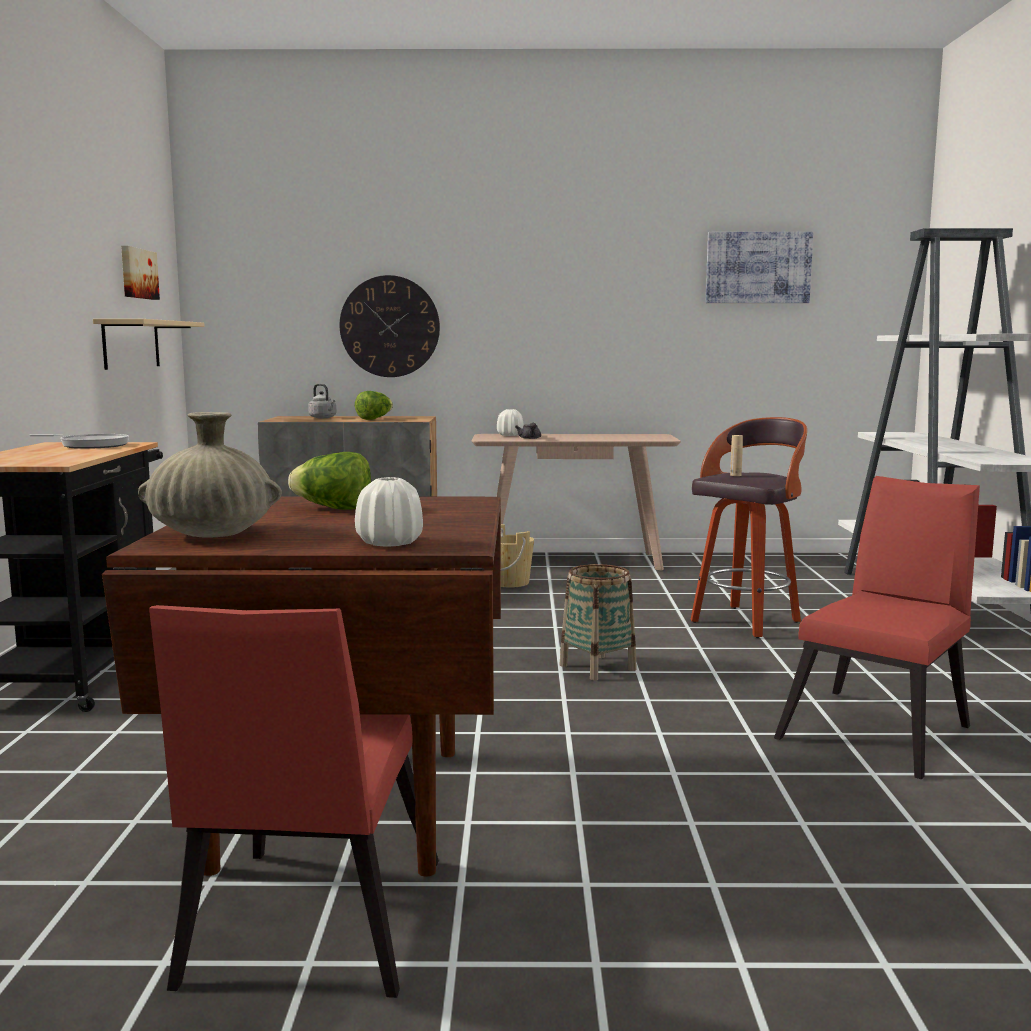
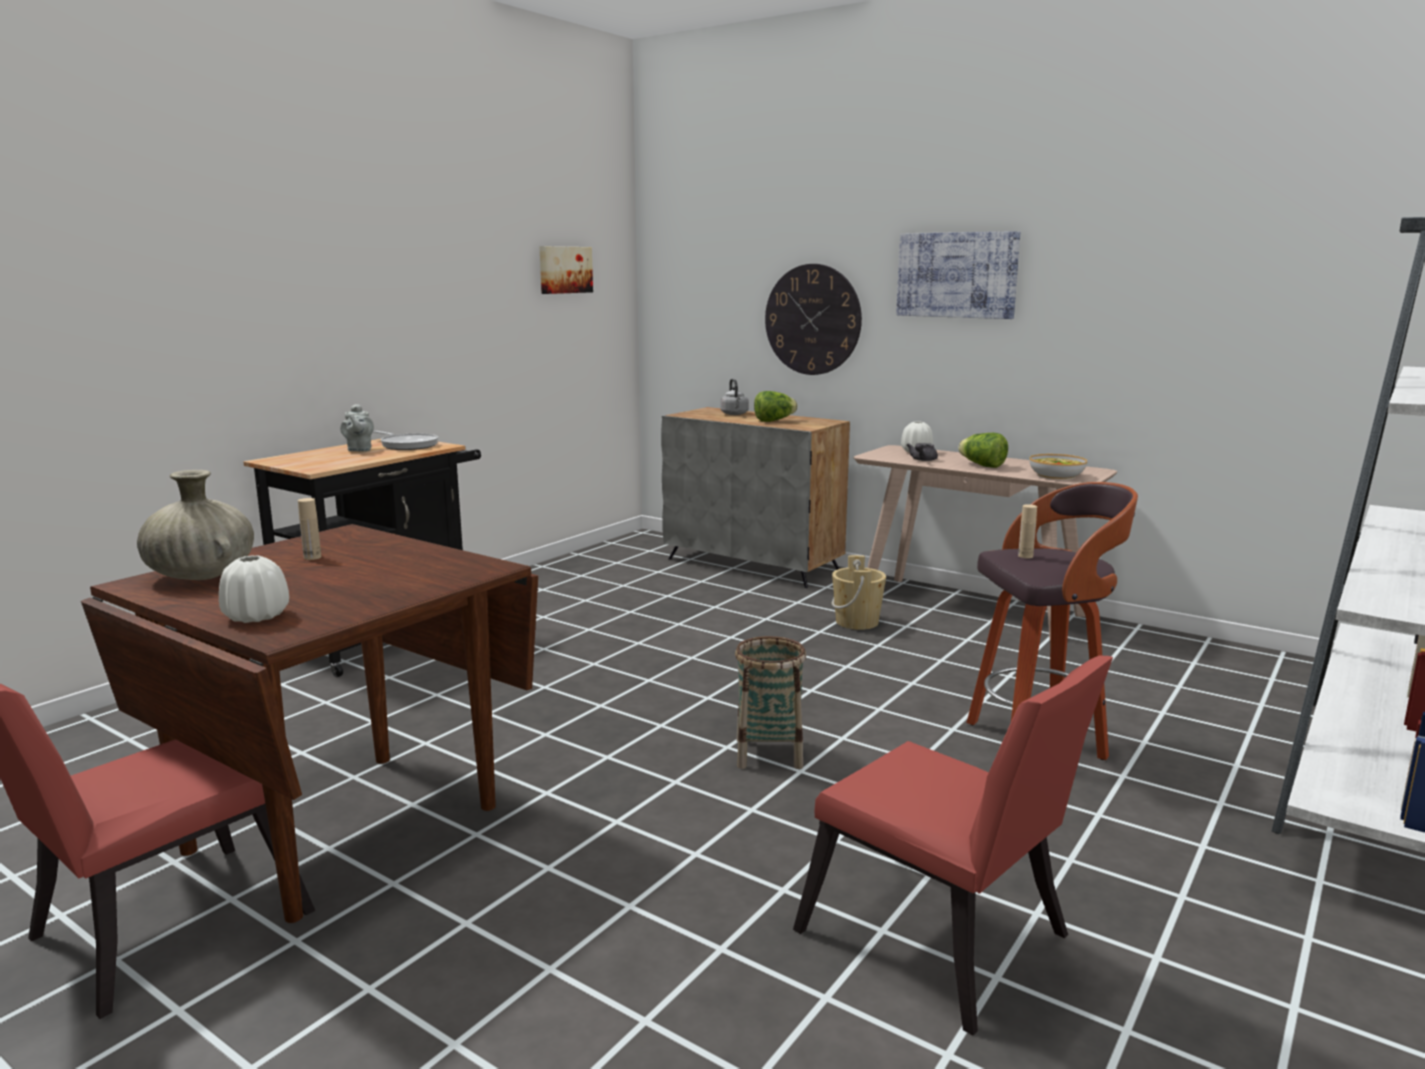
camera: 35 degrees right, 5 degrees up
beige shelf [93,319,204,370] -> none
lettuce [288,452,371,510] -> lettuce moved to [958,433,1008,468]
picture [706,232,813,303] -> picture moved to [896,231,1020,319]
red chair [774,476,980,779] -> red chair turned 60 degrees clockwise [793,655,1113,1035]
none -> beige bottle [298,498,321,560]
none -> grey teapot [340,404,374,452]
none -> bowl [1029,454,1087,480]

